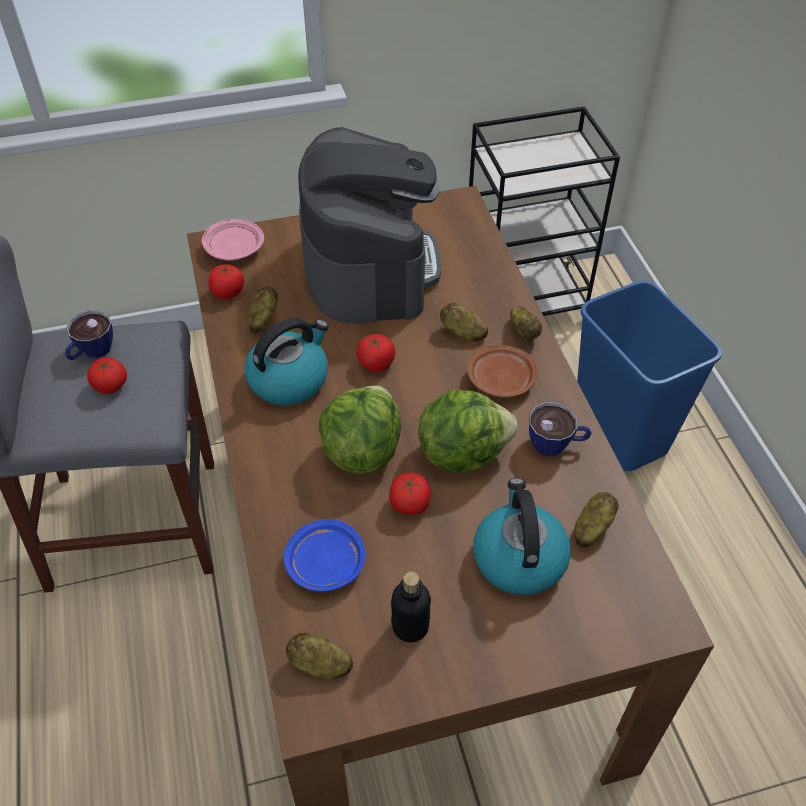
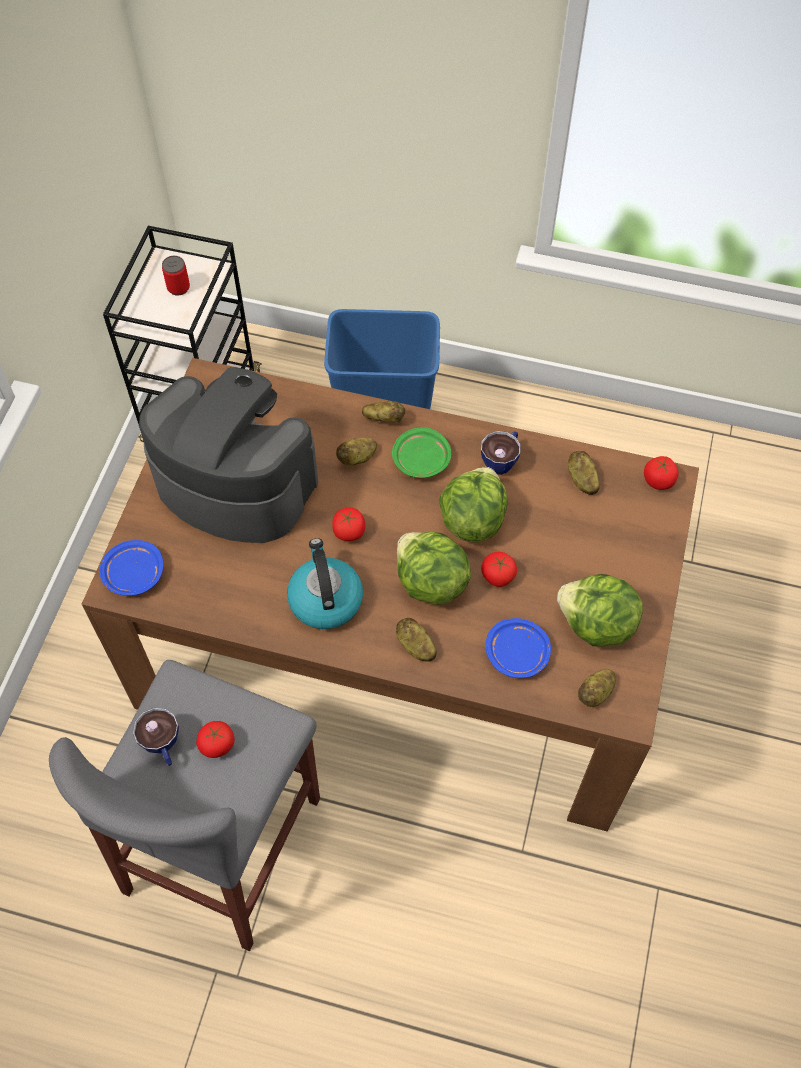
camera: 60 degrees left, 10 degrees up
pink plate [202,219,264,261] -> blue plate [100,540,164,596]
tomato [209,264,244,299] -> tomato moved to [644,456,679,490]
potato [247,286,278,333] -> potato moved to [396,618,437,662]
bottle [391,572,431,642] -> lettuce [557,574,643,647]
brown plate [467,345,538,398] -> green plate [392,427,451,478]
kettle [473,478,571,595] -> none
none -> can [162,256,190,296]

